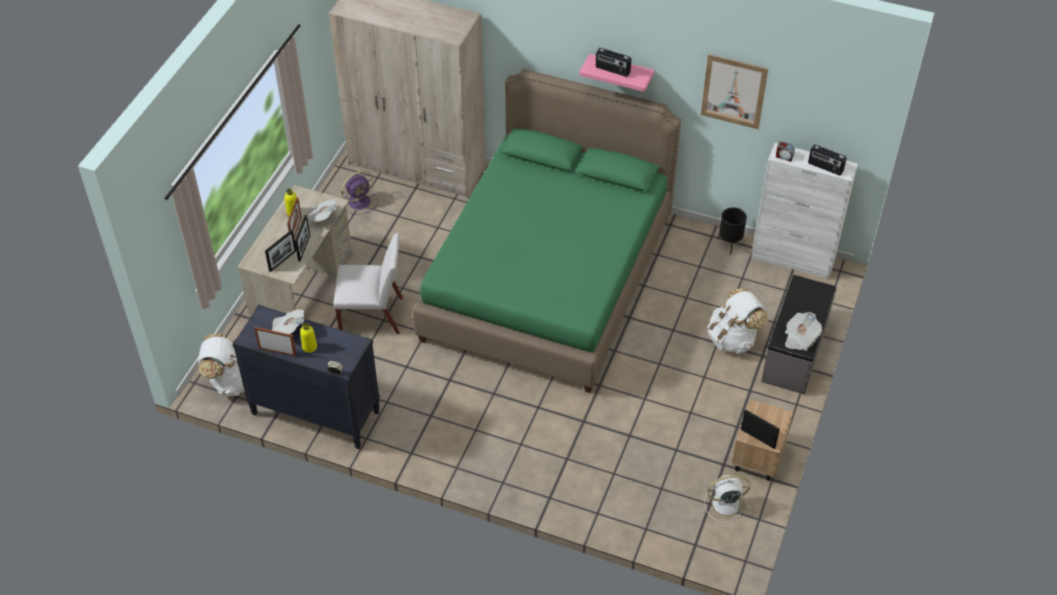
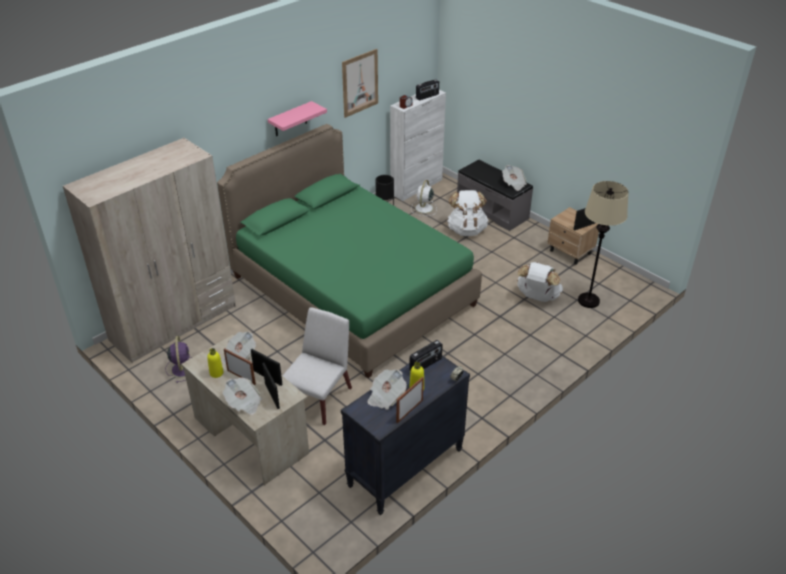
camera: 65 degrees left, 10 degrees down
white backpack [198,334,245,397] -> white backpack moved to [517,262,563,302]
radio [596,48,631,77] -> radio moved to [409,340,443,371]
white fan [704,475,750,523] -> white fan moved to [411,180,437,216]
none -> newspaper [223,377,262,415]
none -> beige floor lamp [578,181,628,308]

